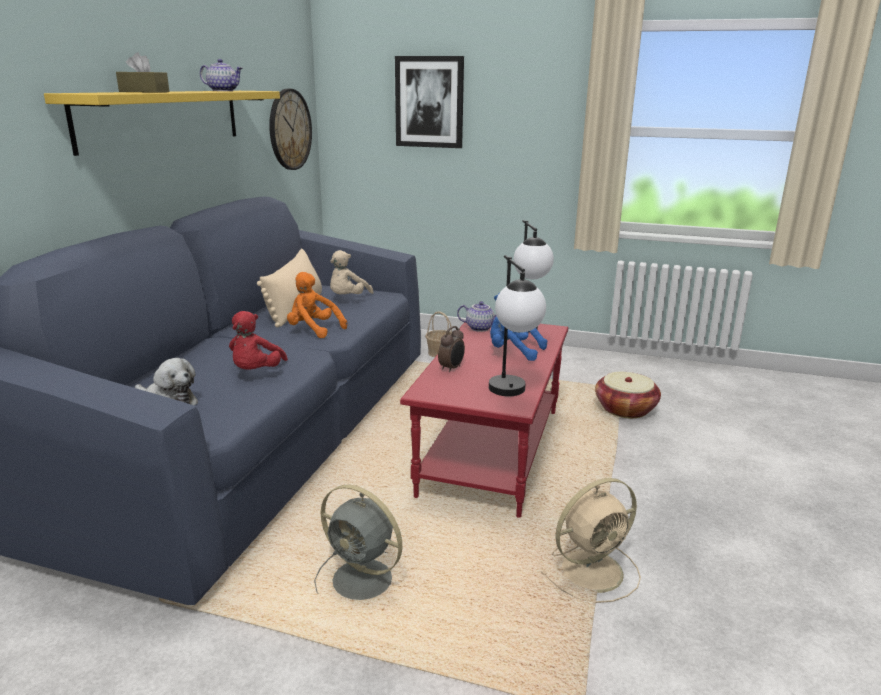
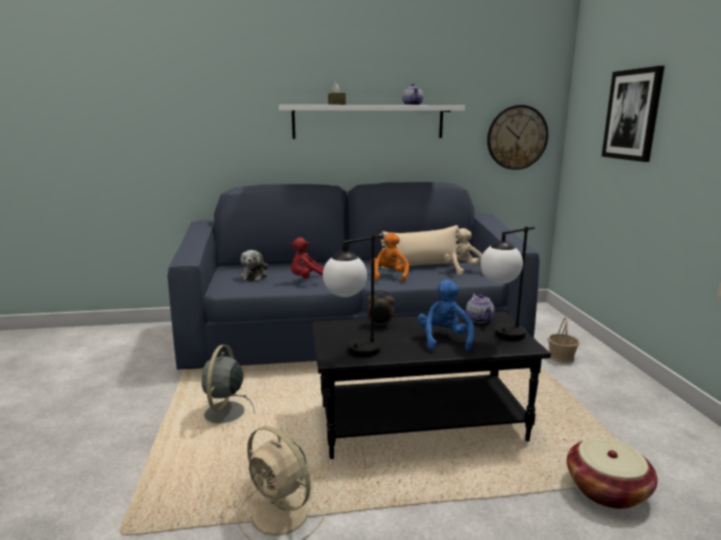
camera: 65 degrees right, 5 degrees down
yellow shelf [44,91,280,156] -> white shelf [279,105,465,139]
beige plush toy [330,250,373,294] -> beige plush toy turned 75 degrees clockwise [444,228,484,276]
red coffee table [400,322,568,518] -> black coffee table [312,312,551,459]

